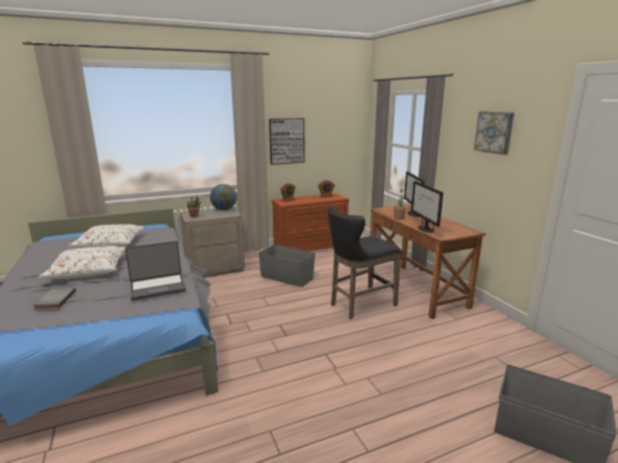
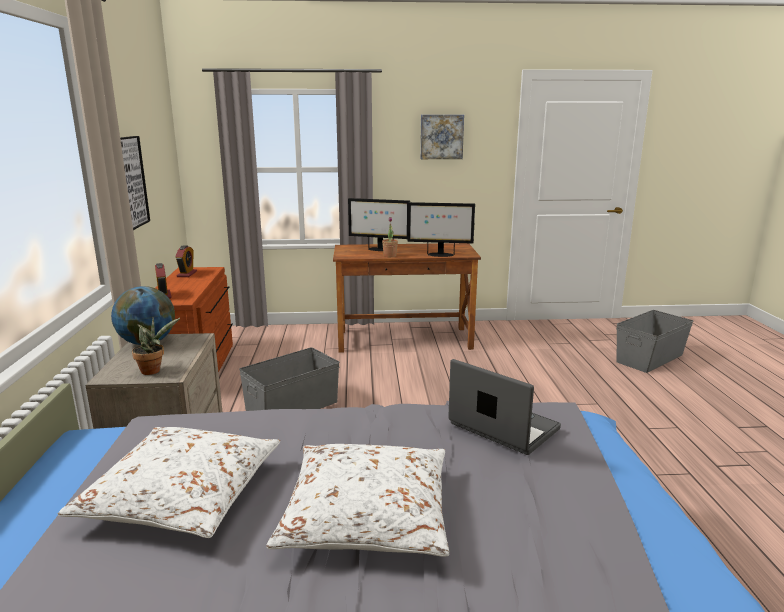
camera: 70 degrees left, 0 degrees up
grey book [33,288,76,309] -> none
laptop [125,241,186,300] -> laptop turned 45 degrees counterclockwise [448,359,561,455]
black stool [328,205,401,319] -> none

